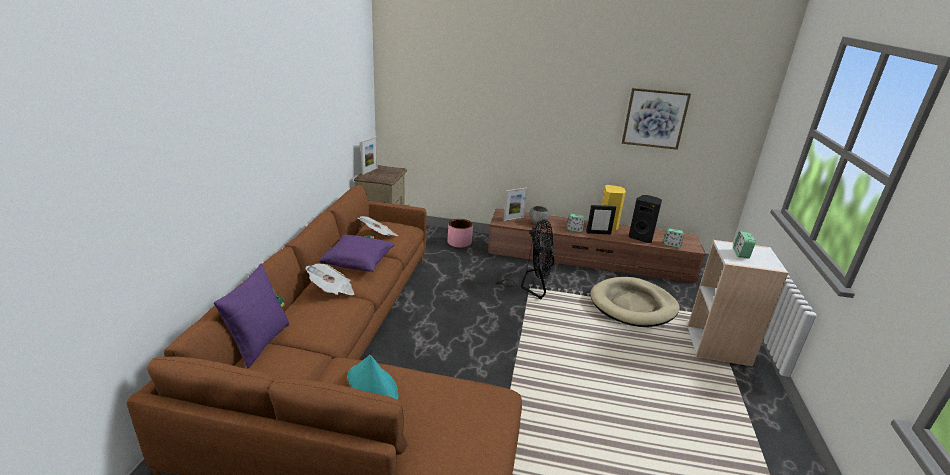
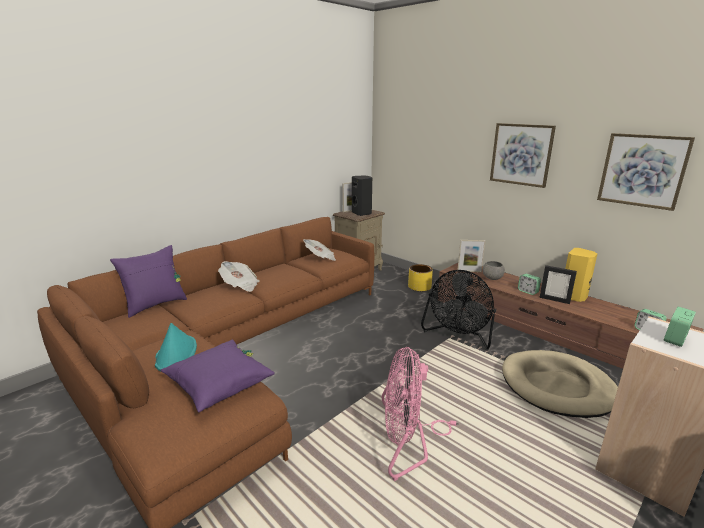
camera: 35 degrees right, 5 degrees down
purple pillow [320,234,395,272] -> purple pillow moved to [161,339,275,412]
pink planter [447,219,473,248] -> yellow planter [408,264,433,292]
black fan [496,219,554,300] -> black fan turned 75 degrees clockwise [421,270,496,351]
black speaker [629,195,662,243] -> black speaker moved to [352,175,372,216]
none -> pink fan [382,347,458,481]
none -> picture [490,123,556,188]

